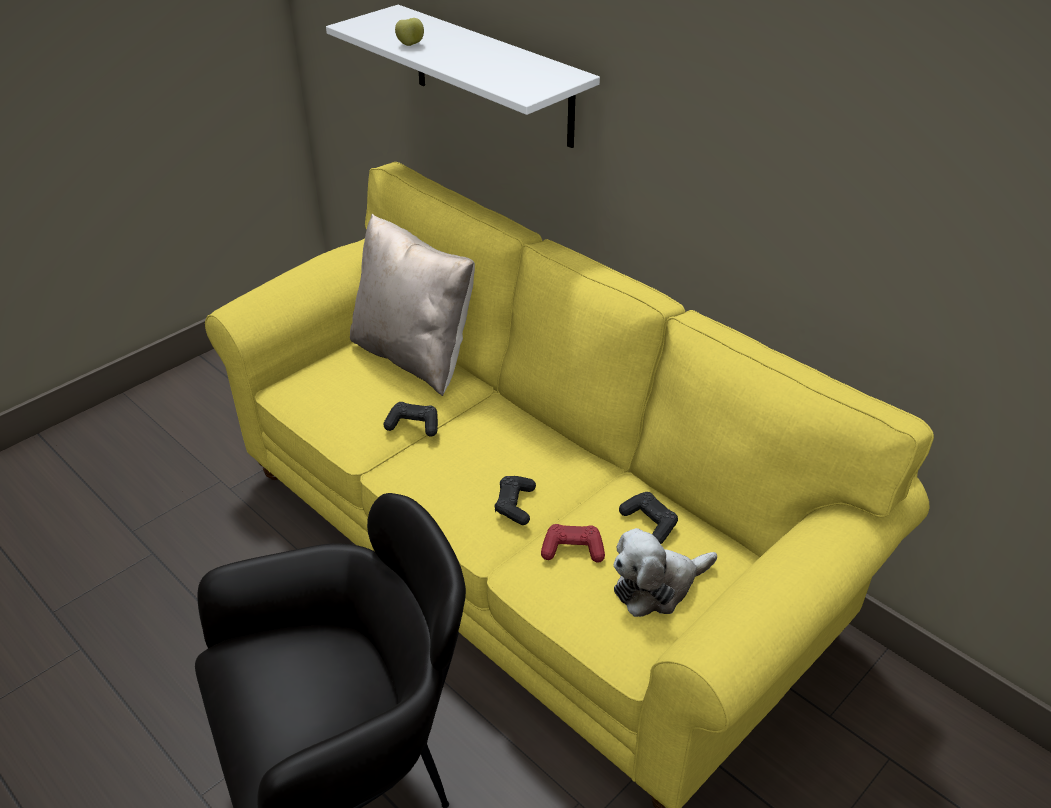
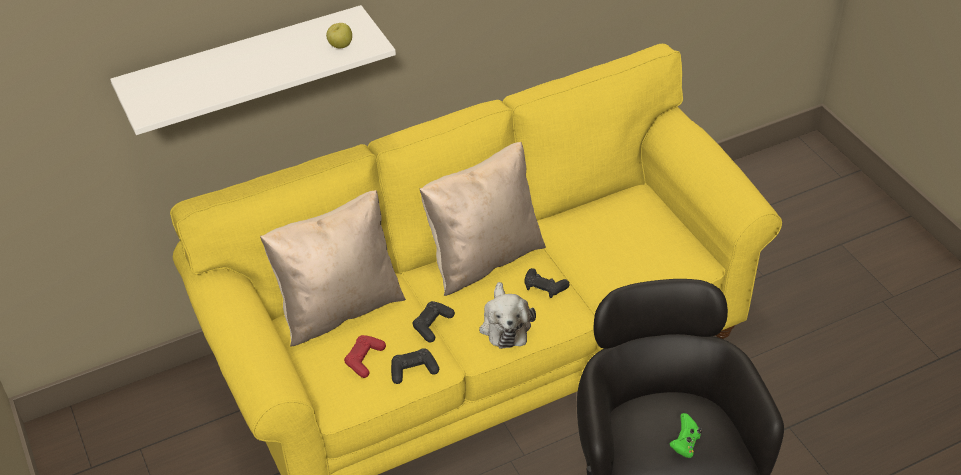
camera: 70 degrees left, 5 degrees up
apple [395,18,424,46] -> apple moved to [326,23,352,48]
red game controller [541,524,605,563] -> red game controller moved to [344,335,386,378]
plush toy [613,528,717,617] -> plush toy moved to [479,282,536,349]
black game controller [619,492,678,544] -> black game controller moved to [391,348,439,384]
none -> beige pillow [419,142,546,296]
none -> green game controller [669,413,702,458]

